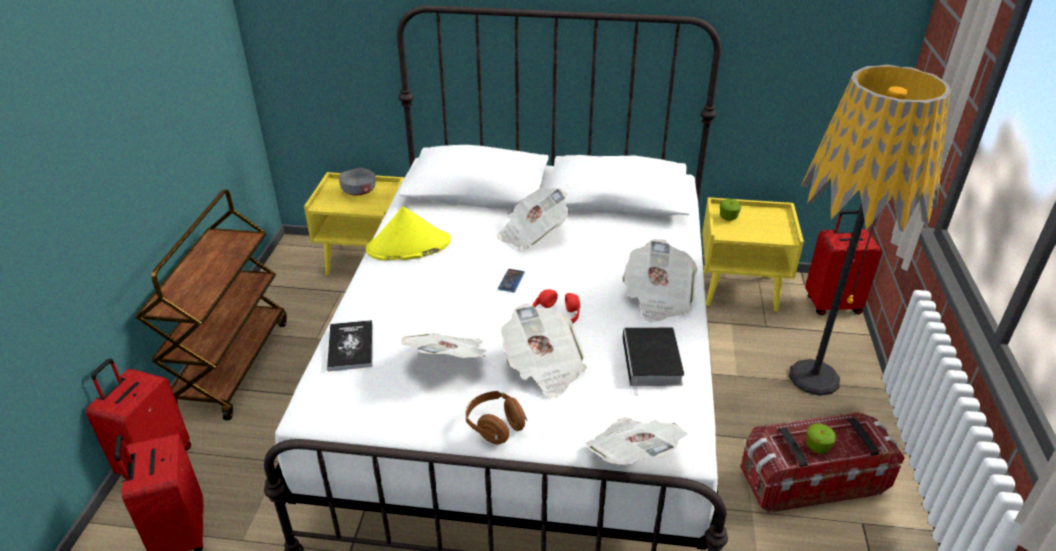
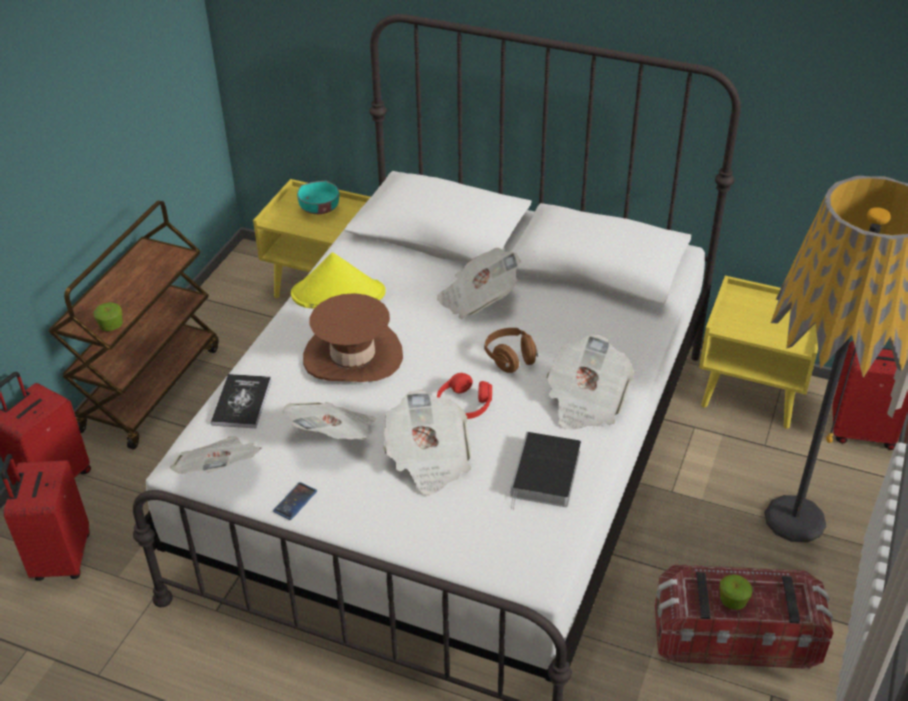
camera: 15 degrees right, 5 degrees up
grey bowl [339,168,376,195] -> turquoise bowl [297,181,339,214]
brown headphones [466,391,527,445] -> brown headphones moved to [484,328,538,373]
phone [498,269,525,292] -> phone moved to [273,482,317,520]
newspaper [586,417,688,465] -> newspaper moved to [169,436,262,474]
apple [720,199,741,221] -> apple moved to [94,302,123,331]
none -> brown hat [303,293,403,382]

